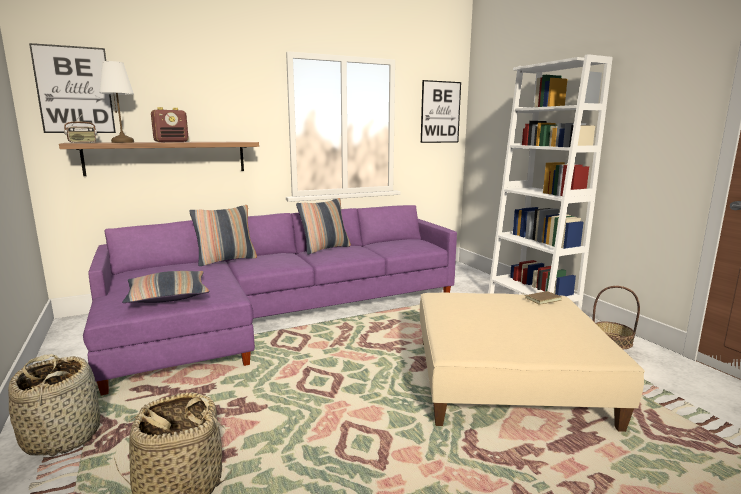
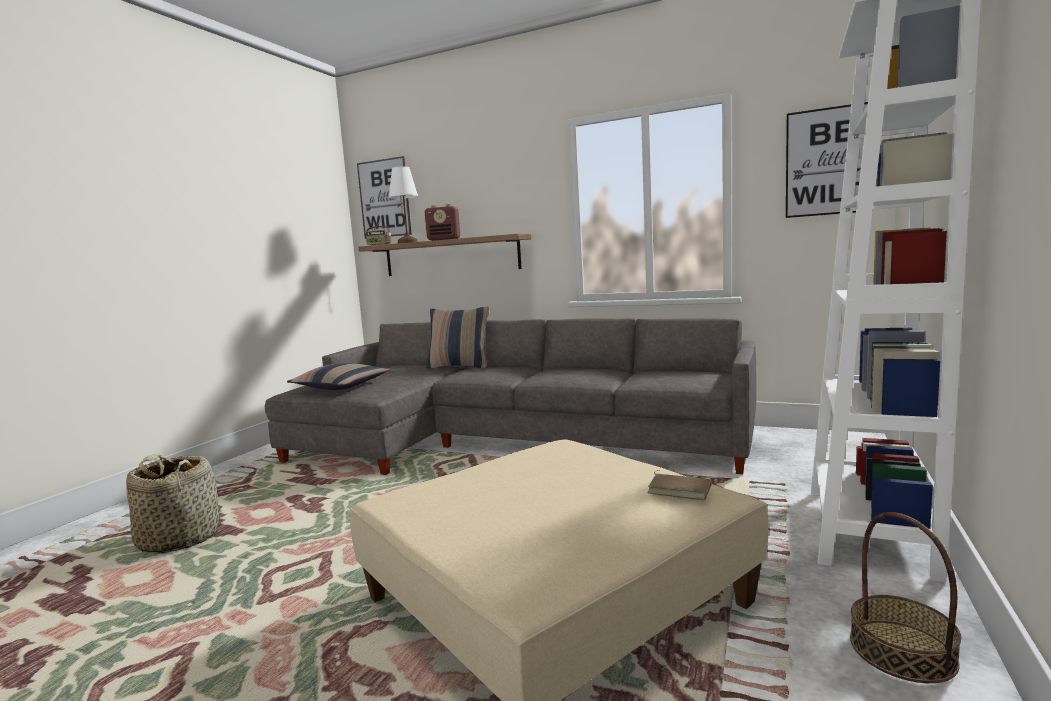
camera: 50 degrees right, 5 degrees down
basket [8,354,100,456] -> none
purple sofa [83,205,457,396] -> grey sofa [265,318,757,475]
pillow [296,198,351,255] -> none

